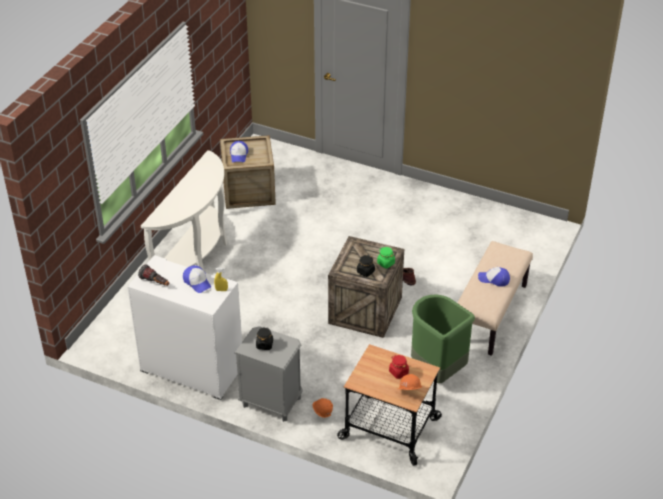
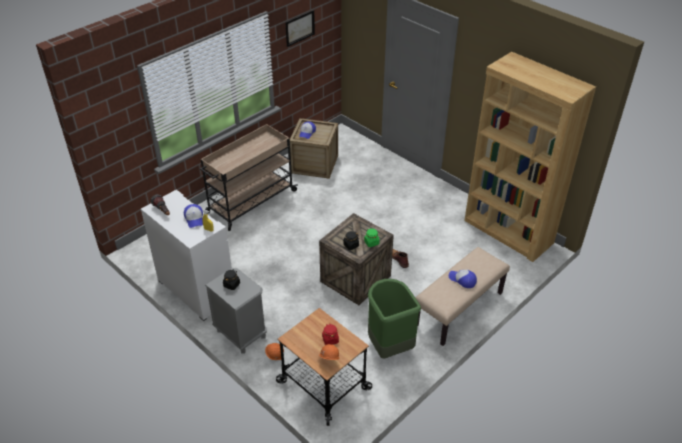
camera: 20 degrees right, 0 degrees up
white console table [141,150,227,270] -> beige cart [200,124,298,231]
none -> picture [285,10,315,47]
none -> brown bookcase [464,52,596,262]

